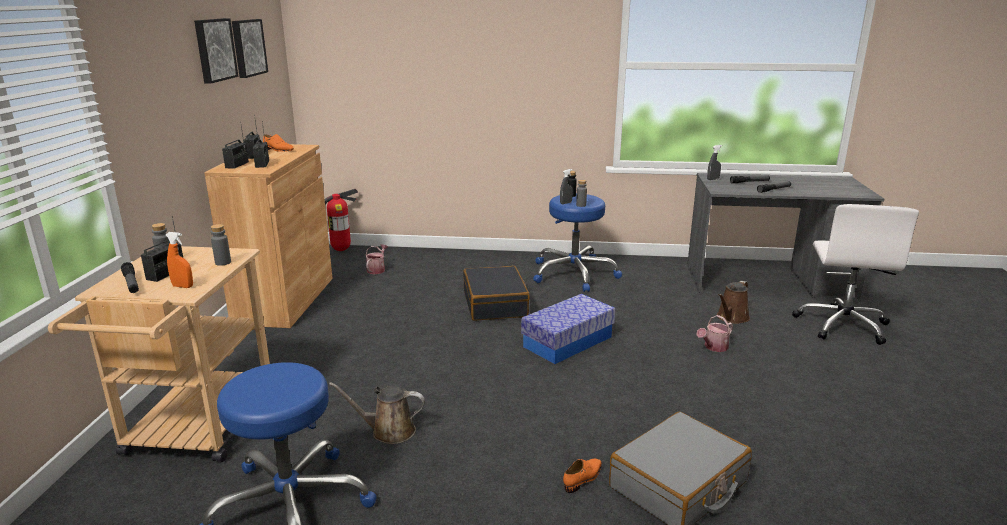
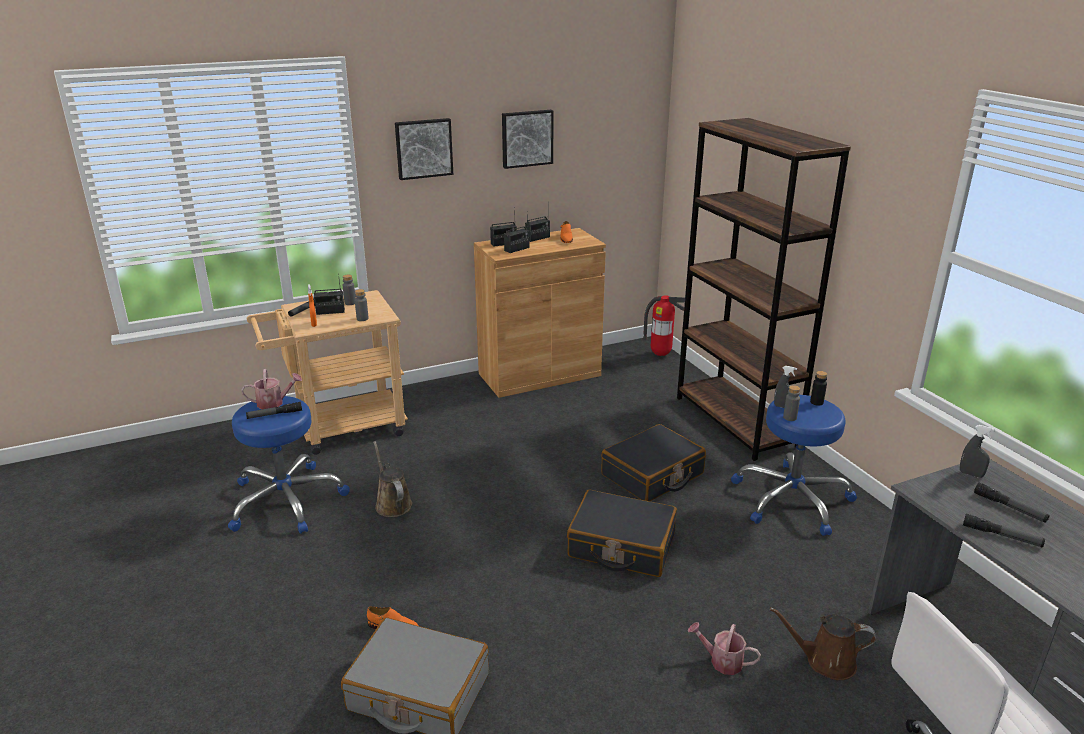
camera: 60 degrees right, 5 degrees up
picture [232,19,268,78] -> picture moved to [395,118,453,180]
watering can [366,244,388,274] -> watering can moved to [241,369,302,409]
storage box [521,294,615,364] -> black suitcase [567,489,677,577]
none -> flashlight [246,402,302,419]
none -> brown bookcase [677,118,851,461]

